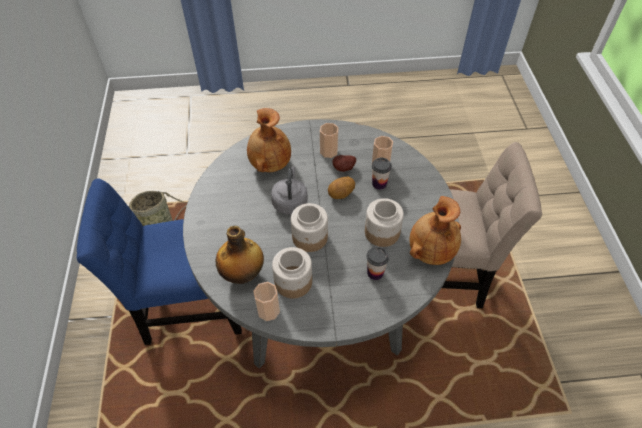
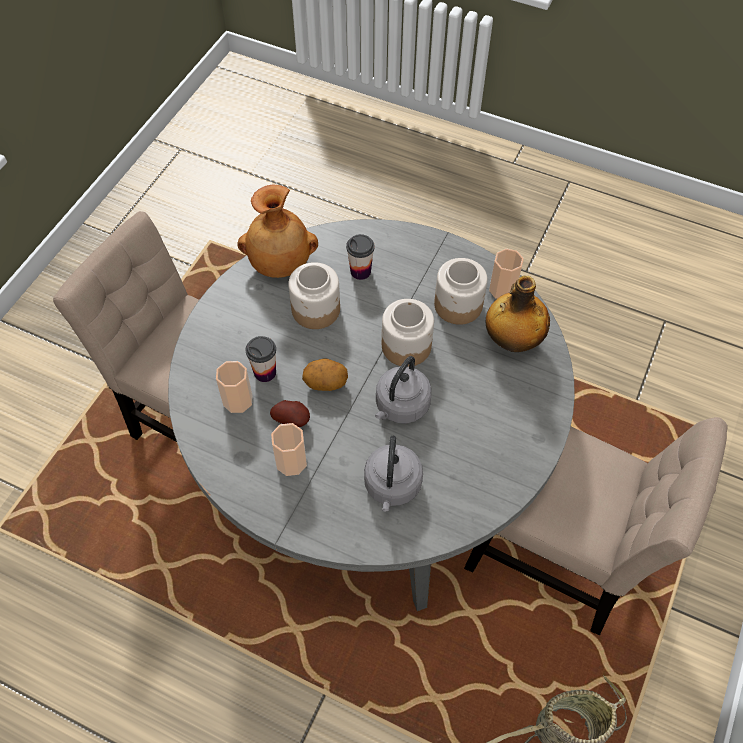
camera: 150 degrees left, 5 degrees up
blue chair [77,179,241,345] -> beige chair [464,417,728,635]
brown vase [247,108,291,172] -> grey kettle [364,436,423,511]

